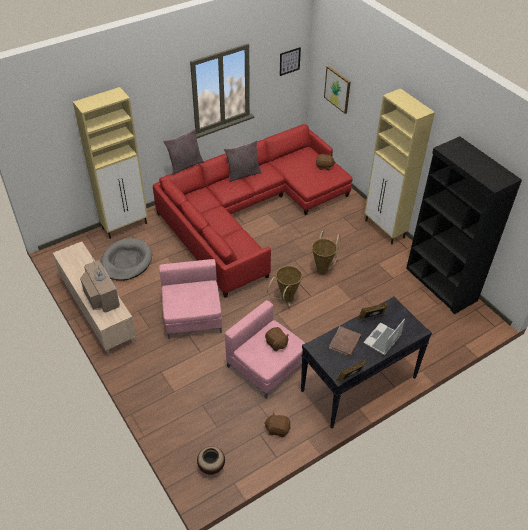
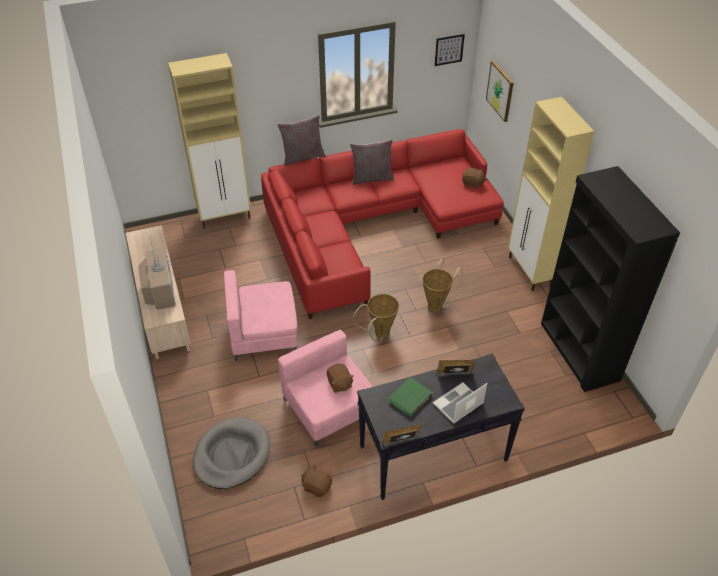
camera: 15 degrees right, 0 degrees up
grey dog bed [101,238,152,281] -> grey dog bed moved to [193,417,270,489]
pink armchair [159,259,222,339] -> pink armchair turned 105 degrees counterclockwise [224,270,298,362]
vase [197,446,225,475] -> none
brown book [329,326,361,357] -> green book [388,377,433,416]

